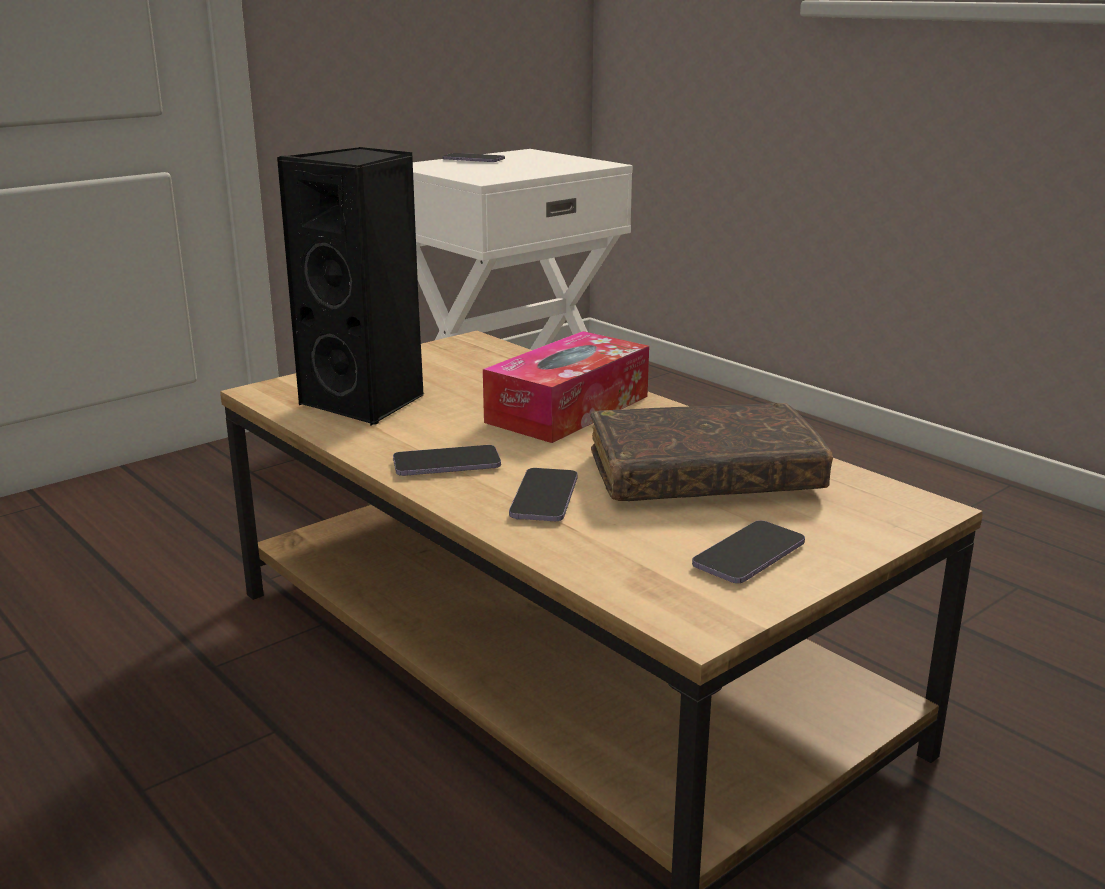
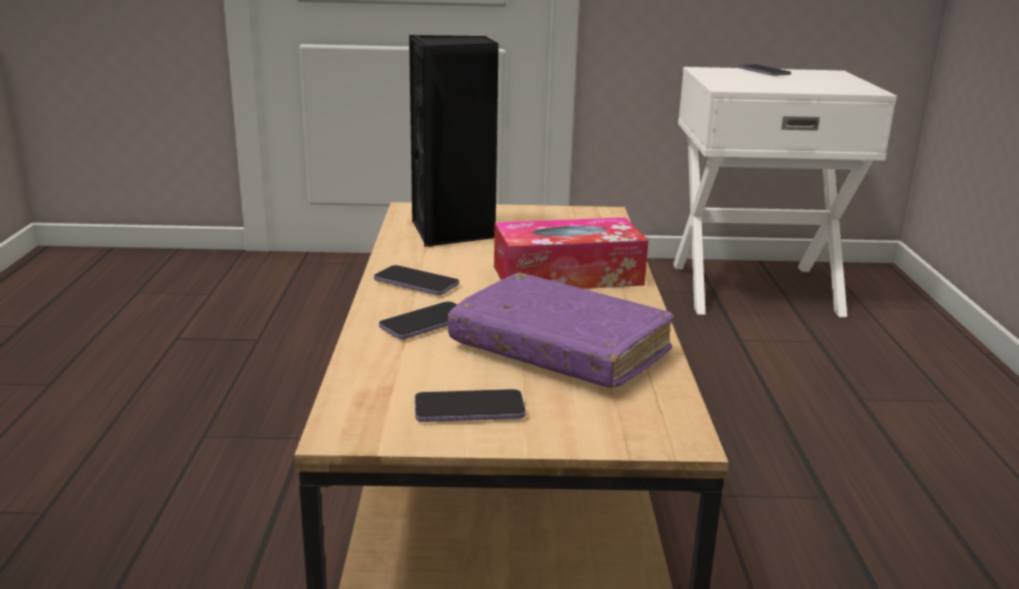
camera: 40 degrees right, 0 degrees up
brown book [590,403,833,501] -> purple book [448,273,674,388]

